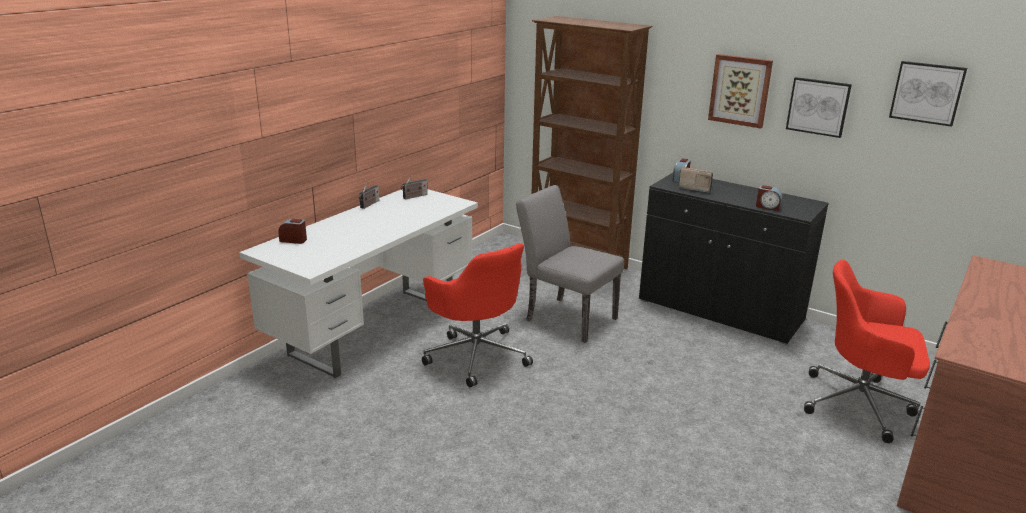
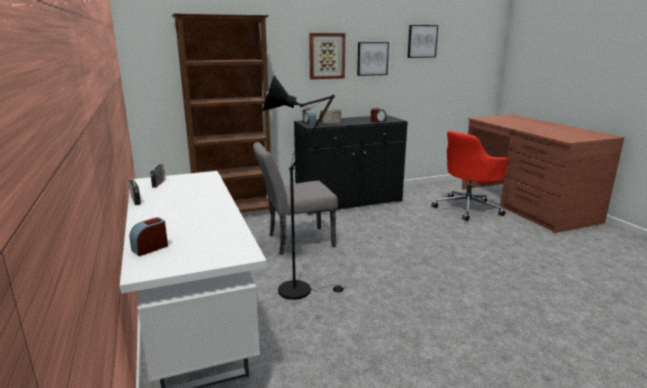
camera: 55 degrees left, 5 degrees down
red office chair [422,243,533,387] -> black floor lamp [263,75,346,300]

